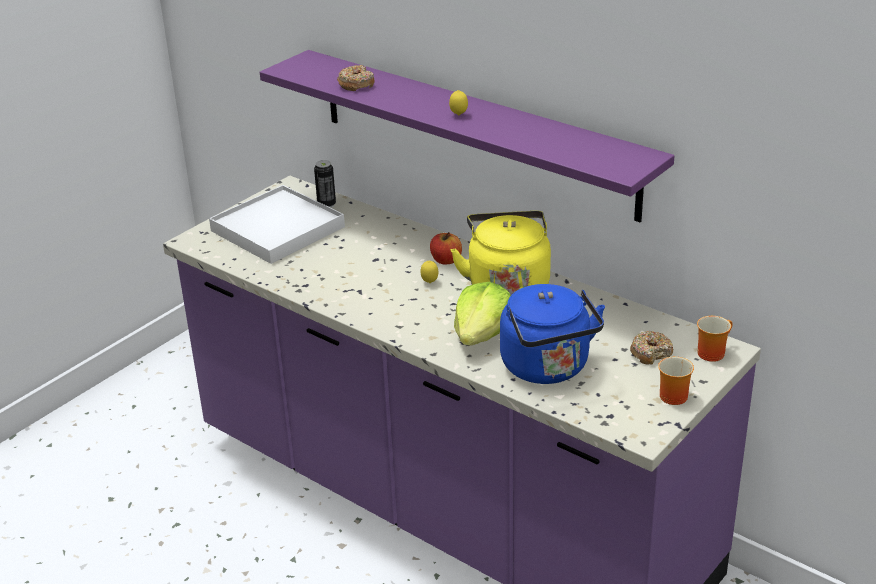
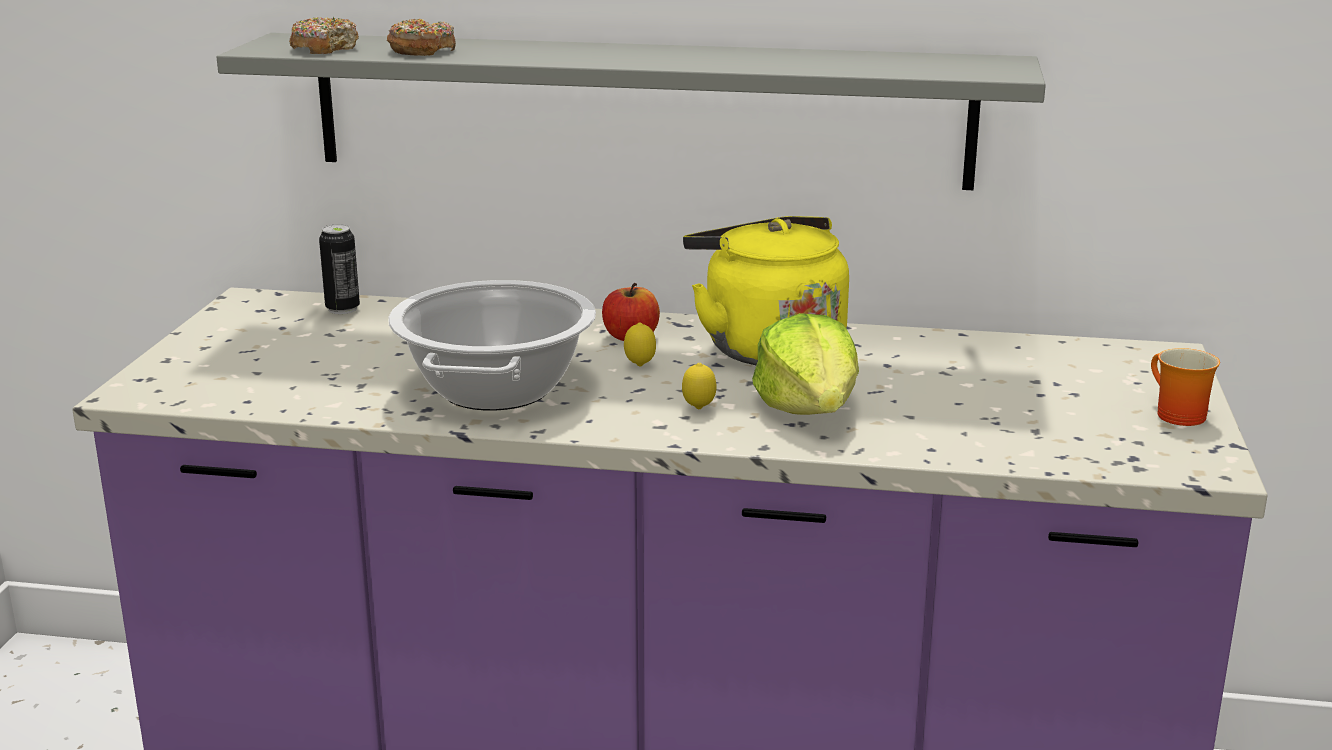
camera: 30 degrees left, 10 degrees down
white tray [209,185,345,264] -> none
purple shelf [260,50,674,222] -> grey shelf [216,33,1046,190]
lemon [449,90,468,116] -> lemon moved to [682,363,717,409]
blue kettle [500,284,605,384] -> none
donut [630,331,673,365] -> donut moved to [289,17,359,54]
mug [697,316,733,362] -> none
none -> cooking pot [388,280,596,411]

